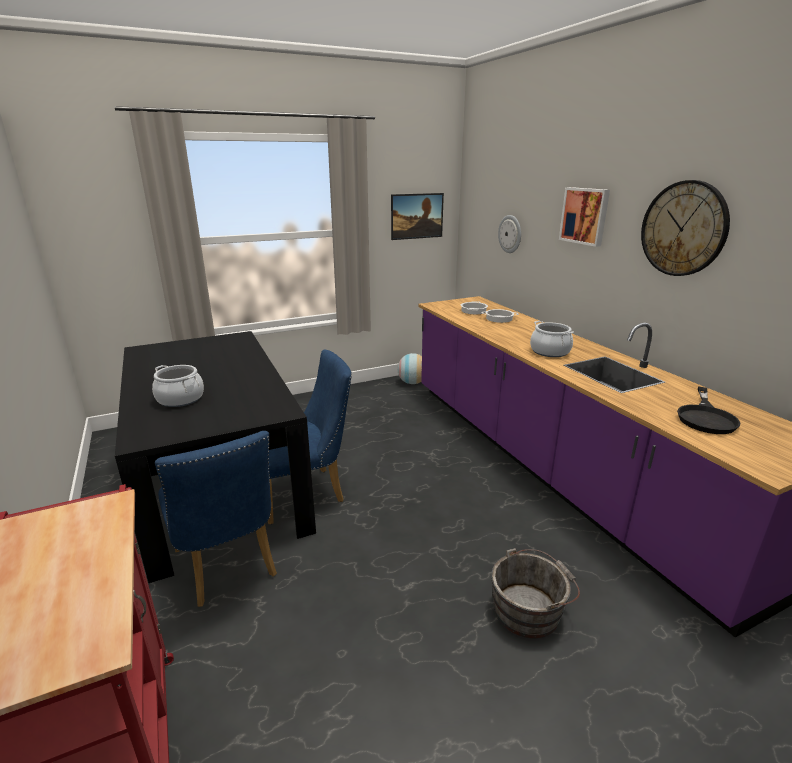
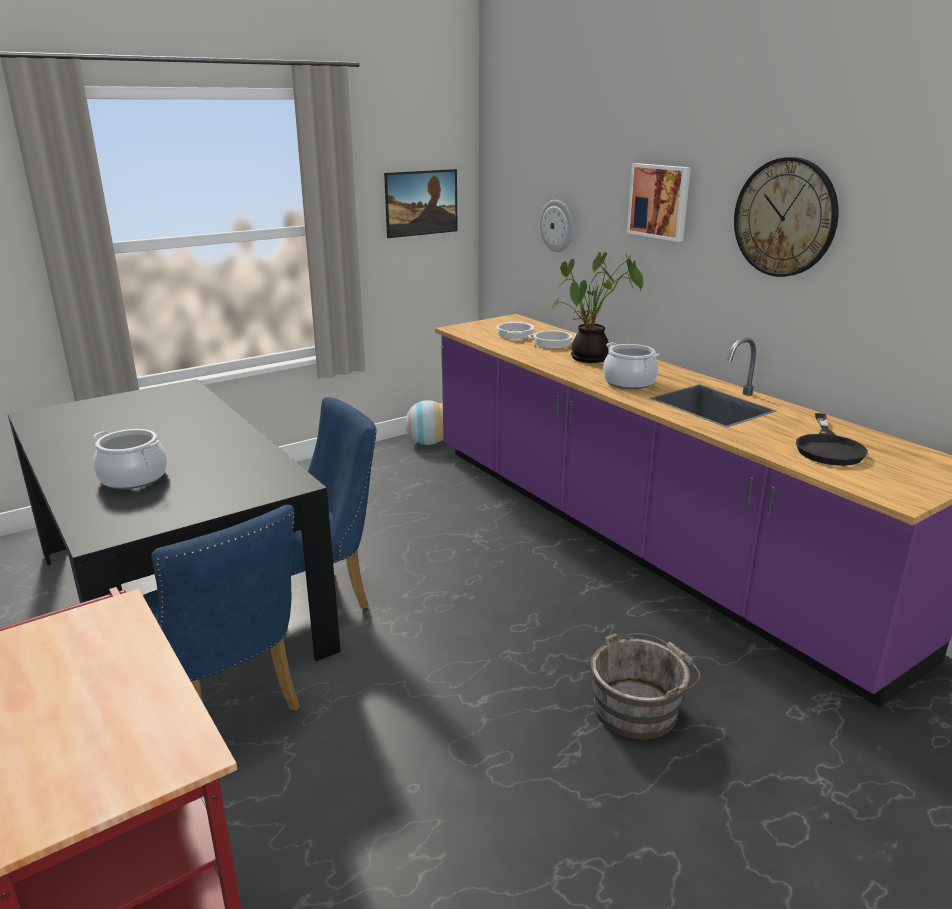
camera: 10 degrees left, 0 degrees up
none -> potted plant [551,252,644,363]

